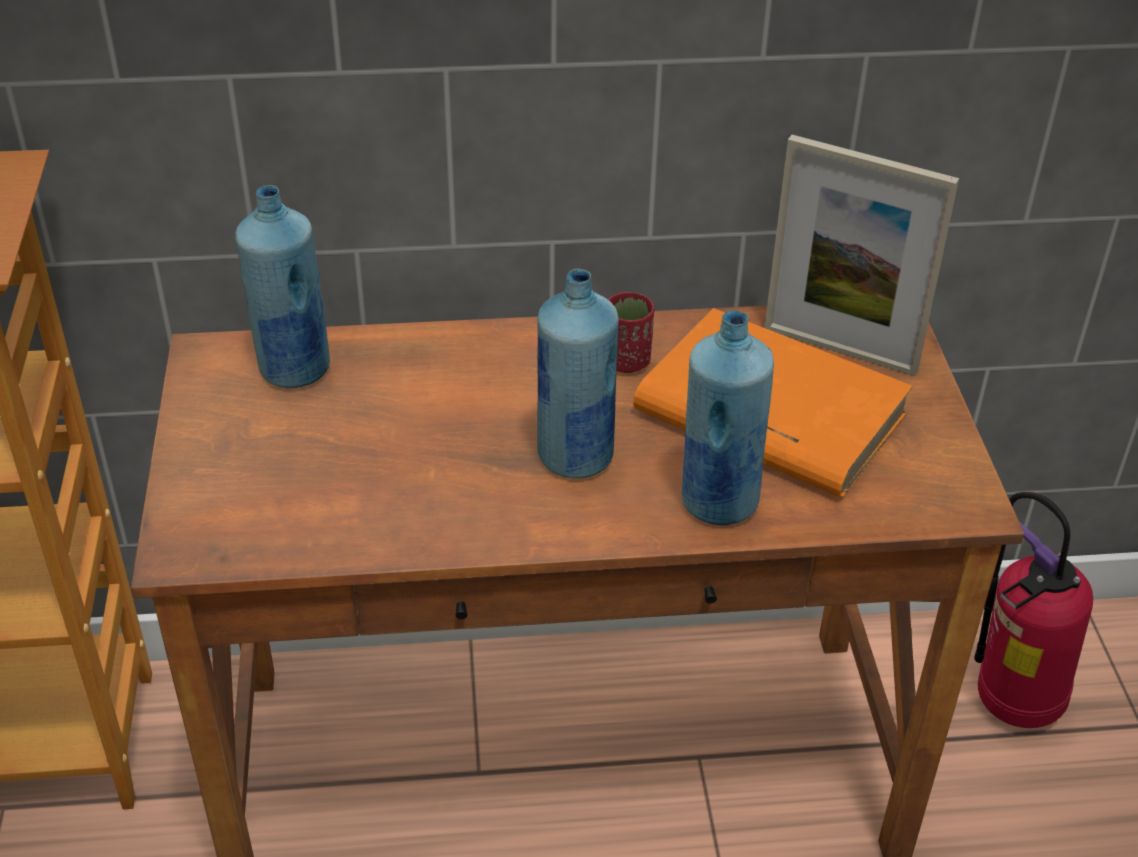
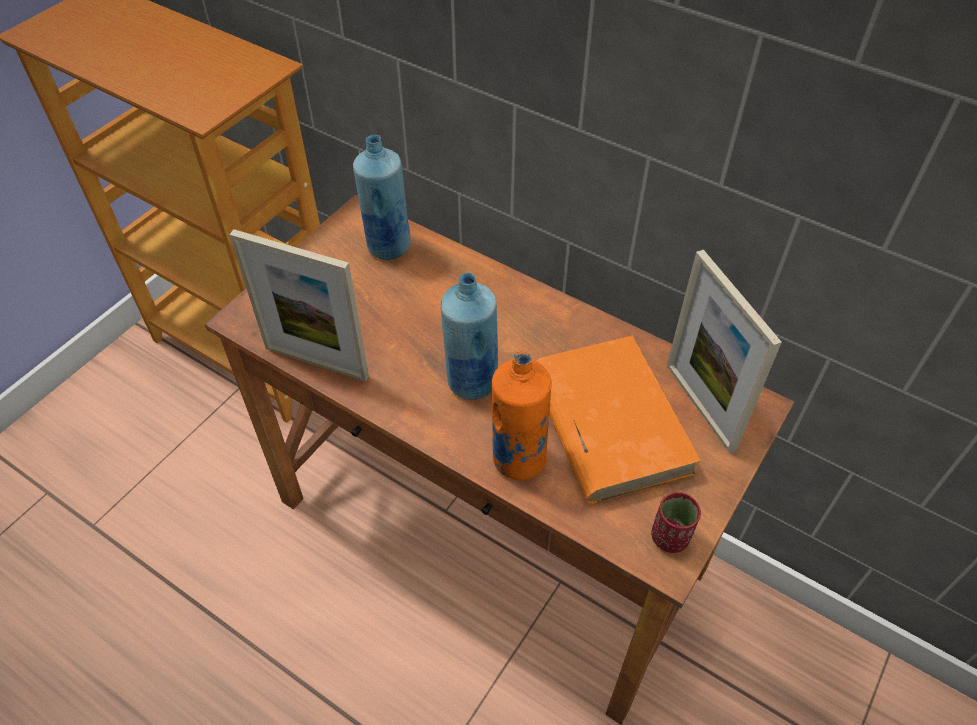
camera: 40 degrees right, 10 degrees up
red cup [608,292,654,373] -> red cup moved to [651,492,701,553]
blue bottle [682,310,774,525] -> orange bottle [492,351,552,480]
fire extinguisher [974,492,1093,728] -> none
none -> picture frame [229,229,369,381]

